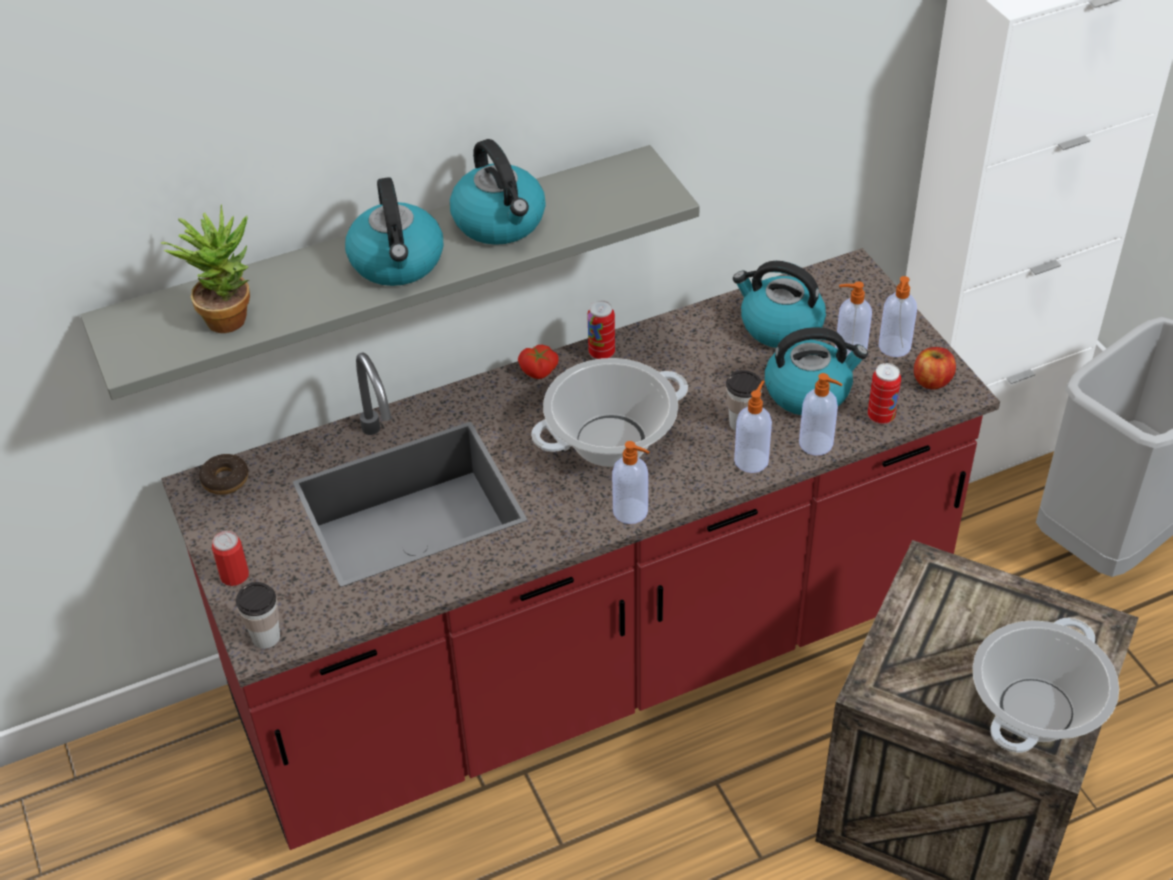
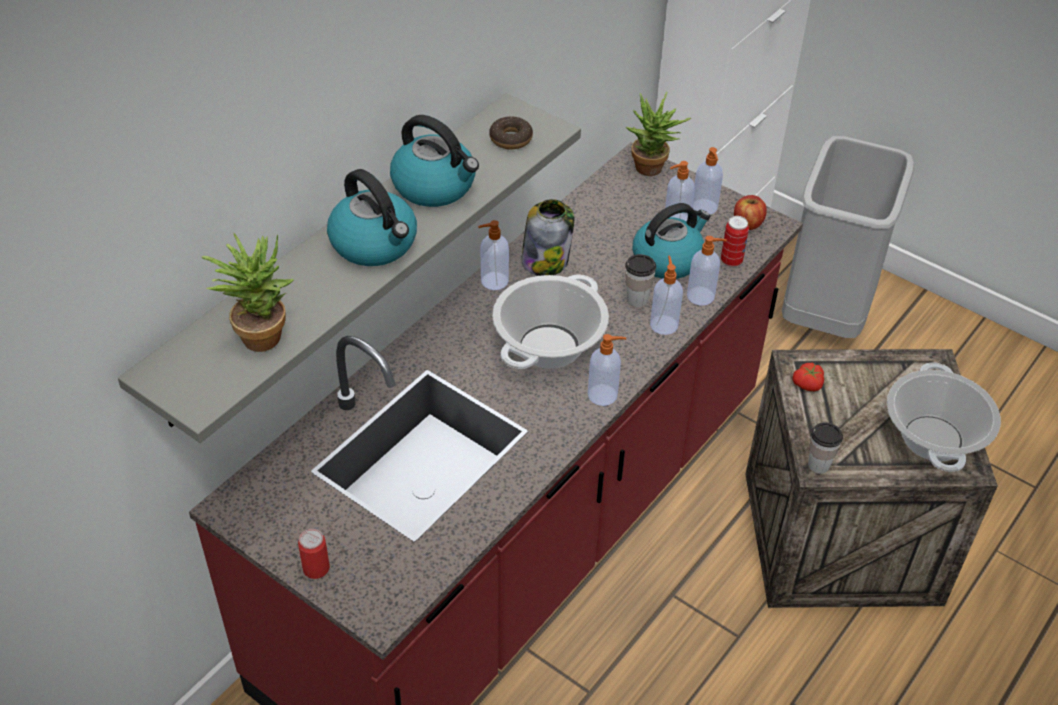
camera: 30 degrees left, 0 degrees up
donut [199,454,248,495] -> donut moved to [489,116,533,150]
cup [236,582,280,649] -> cup moved to [808,422,843,474]
tomato [518,345,559,379] -> tomato moved to [793,363,824,391]
can [587,300,615,359] -> soap dispenser [478,220,509,290]
kettle [733,261,826,348] -> none
none -> jar [521,199,574,276]
none -> potted plant [626,92,691,176]

